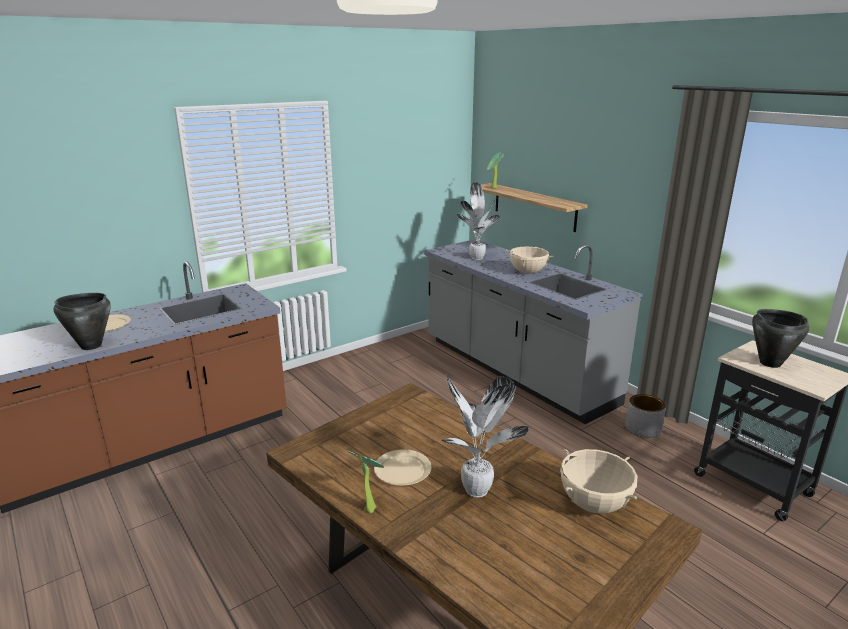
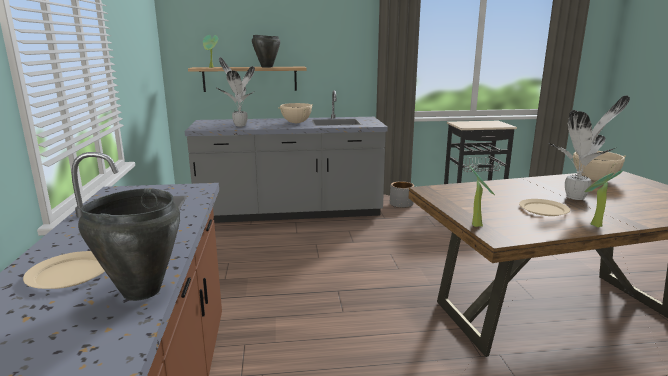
camera: 60 degrees left, 5 degrees down
black cooking pot [752,309,809,368] -> black cooking pot moved to [252,35,280,67]
none -> potted plant [469,166,495,227]

